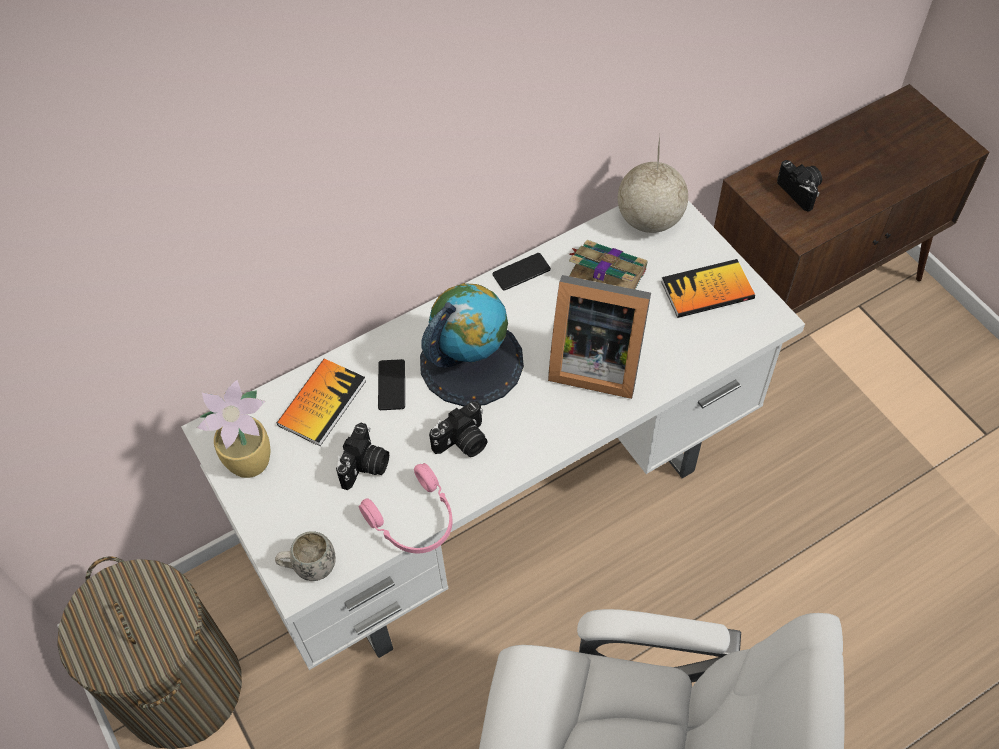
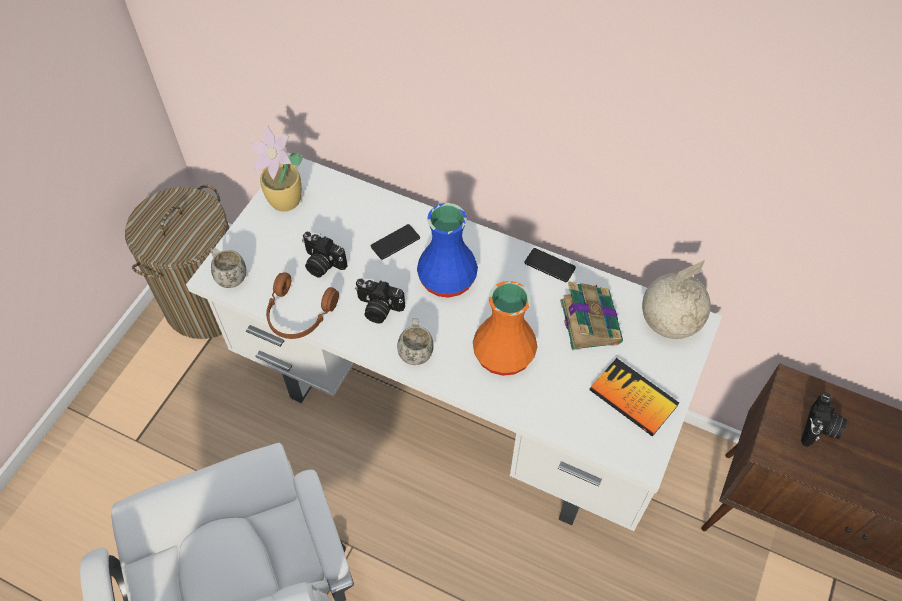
camera: 55 degrees right, 0 degrees up
book [277,359,366,446] -> none
camera [336,422,389,490] -> camera turned 45 degrees clockwise [302,232,347,278]
pink headphones [359,463,453,553] -> brown headphones [266,273,339,339]
globe [420,283,524,406] -> blue vase [417,203,478,298]
picture frame [548,275,651,399] -> orange vase [473,281,537,376]
none -> white mug [397,318,433,365]

